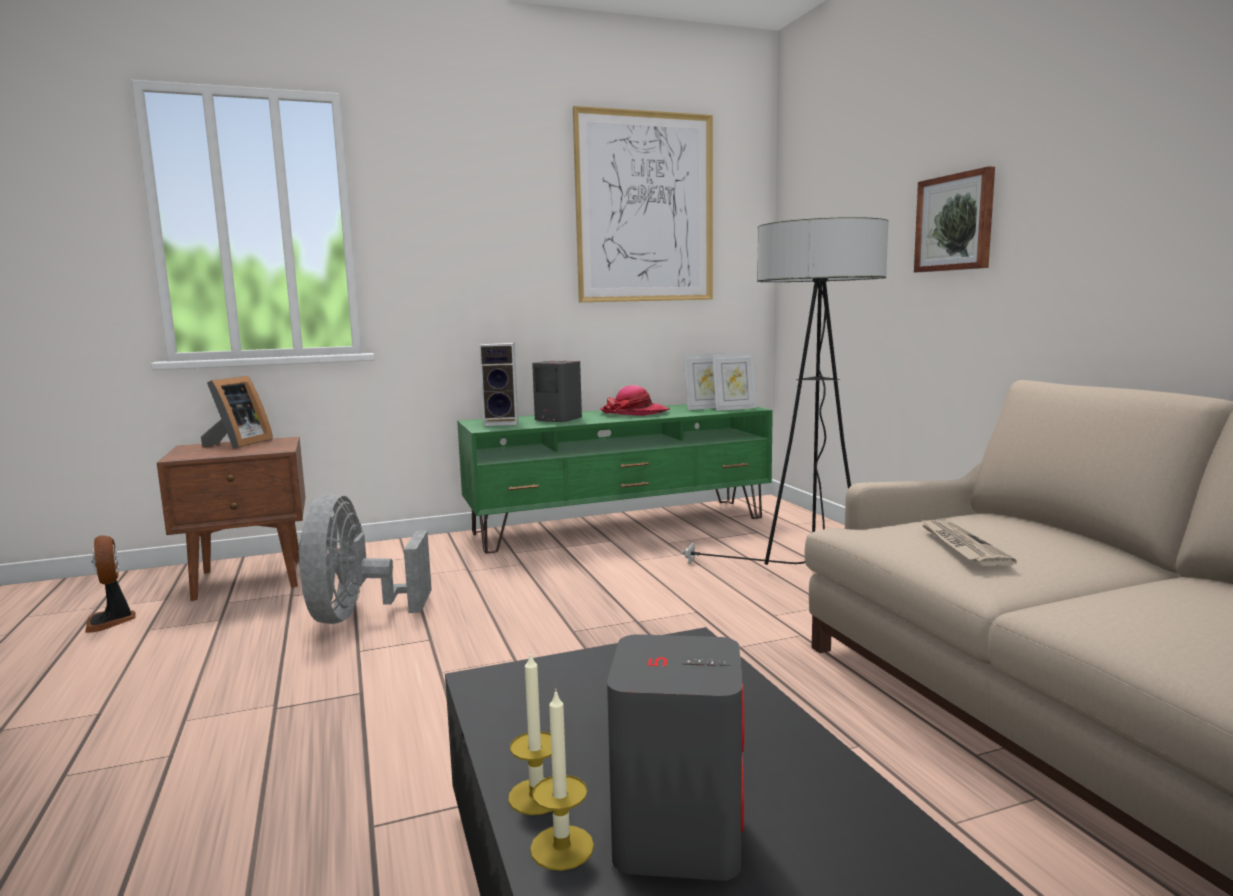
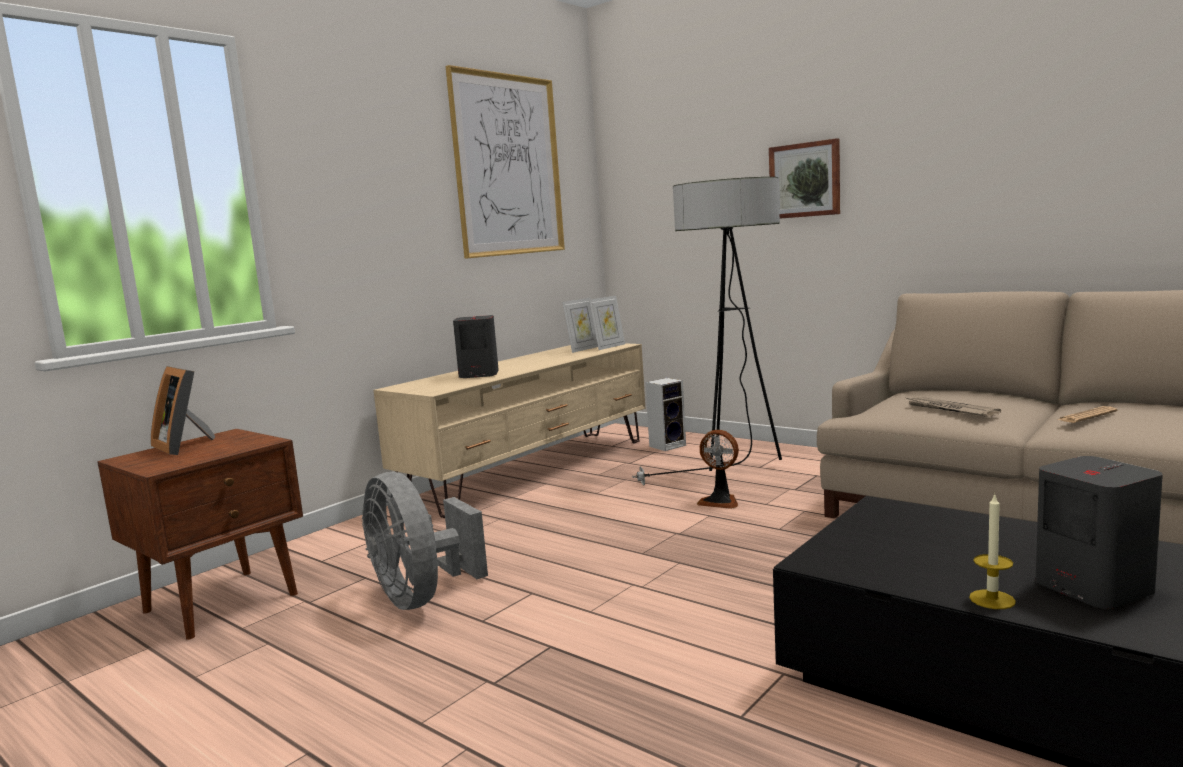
camera: 30 degrees left, 0 degrees up
fan [85,536,136,633] -> fan moved to [697,430,739,509]
picture frame [201,376,273,449] -> picture frame turned 150 degrees clockwise [151,366,215,455]
green tv stand [457,404,773,554] -> beige tv stand [373,343,645,518]
speaker [479,343,518,426] -> speaker moved to [646,378,686,451]
candle [530,688,594,871] -> none
hat [600,385,670,416] -> none
none -> newspaper [1057,406,1117,423]

